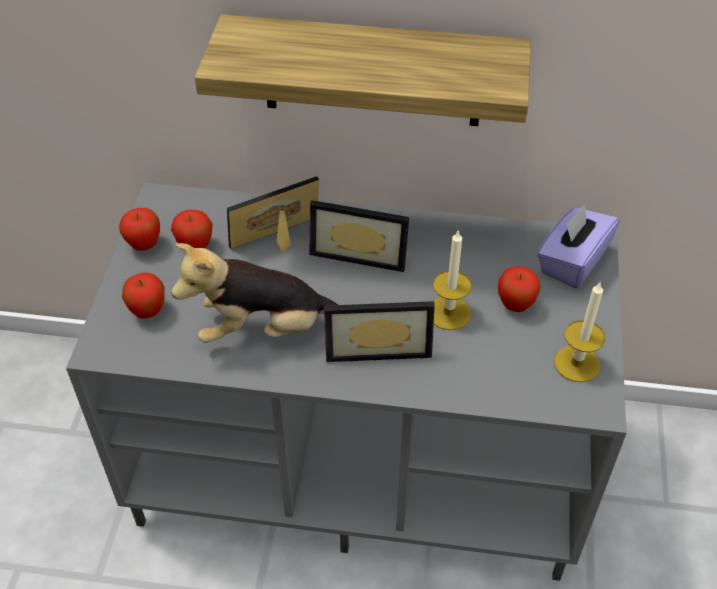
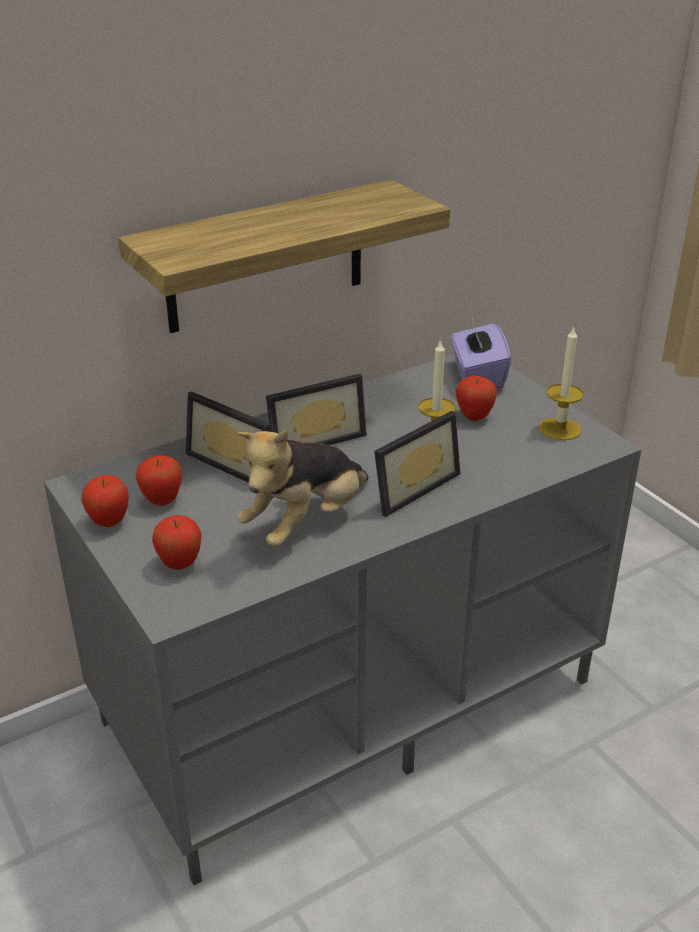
camera: 40 degrees left, 15 degrees down
picture frame [227,176,319,253] -> picture frame turned 75 degrees counterclockwise [185,391,271,483]

